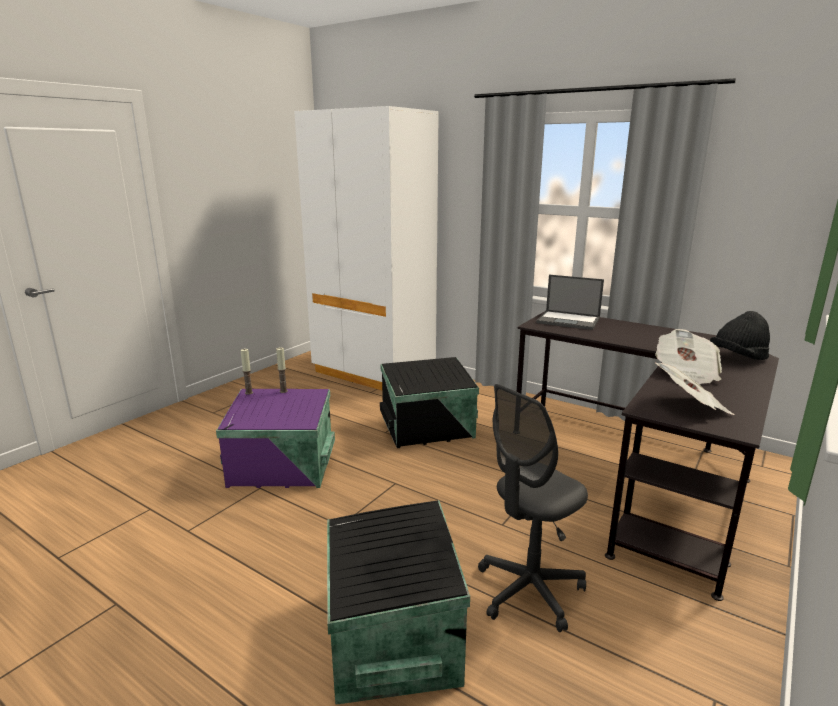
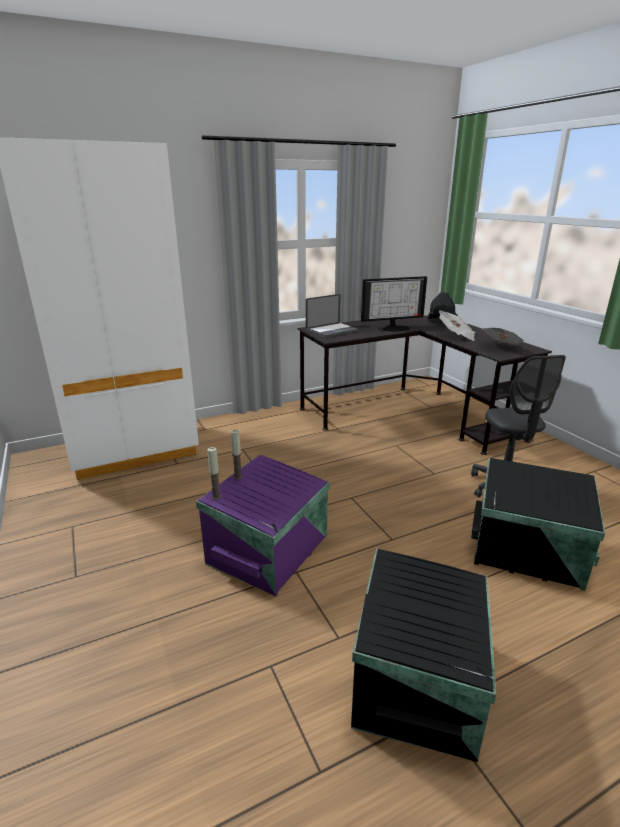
camera: 60 degrees left, 5 degrees up
black storage box [380,357,479,448] -> black storage box moved to [351,548,496,762]
none -> monitor [361,276,427,332]

